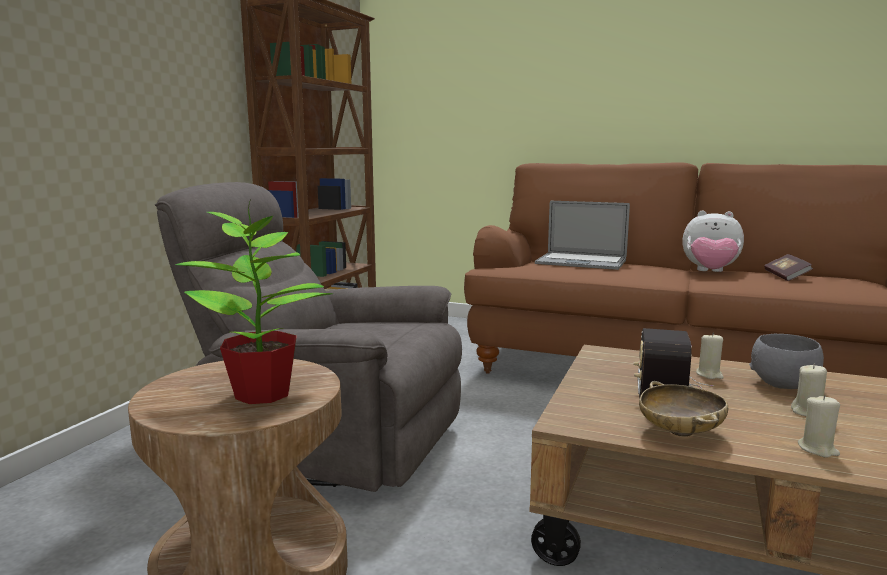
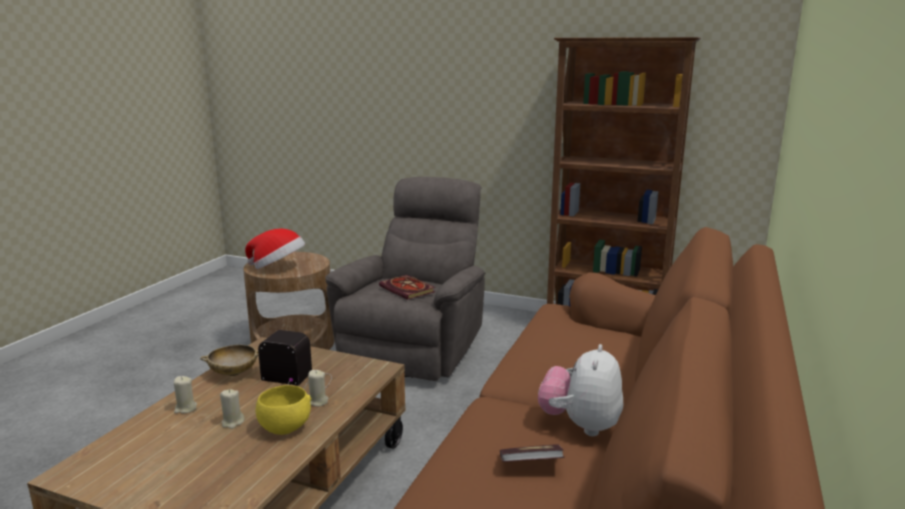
camera: 90 degrees right, 5 degrees up
potted plant [176,199,333,404] -> hat [245,228,305,269]
laptop [535,201,630,270] -> none
grey bowl [749,334,824,389] -> yellow bowl [256,385,312,435]
none -> book [379,275,435,300]

